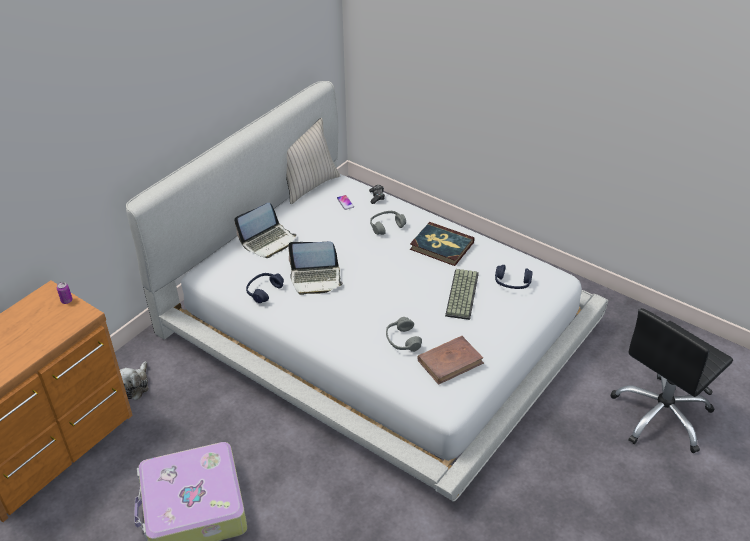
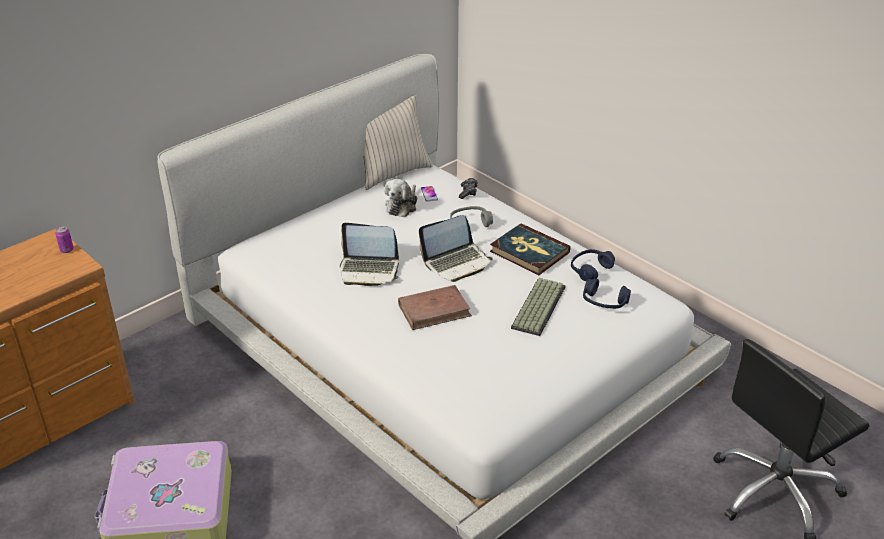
camera: 10 degrees right, 5 degrees down
plush toy [120,361,149,400] -> plush toy moved to [384,179,417,217]
laptop [234,203,296,258] -> laptop moved to [419,215,493,282]
blue headphones [246,273,284,303] -> blue headphones moved to [571,249,615,281]
grey headphones [386,317,422,352] -> none
brown book [417,336,484,385] -> brown book moved to [398,285,472,330]

